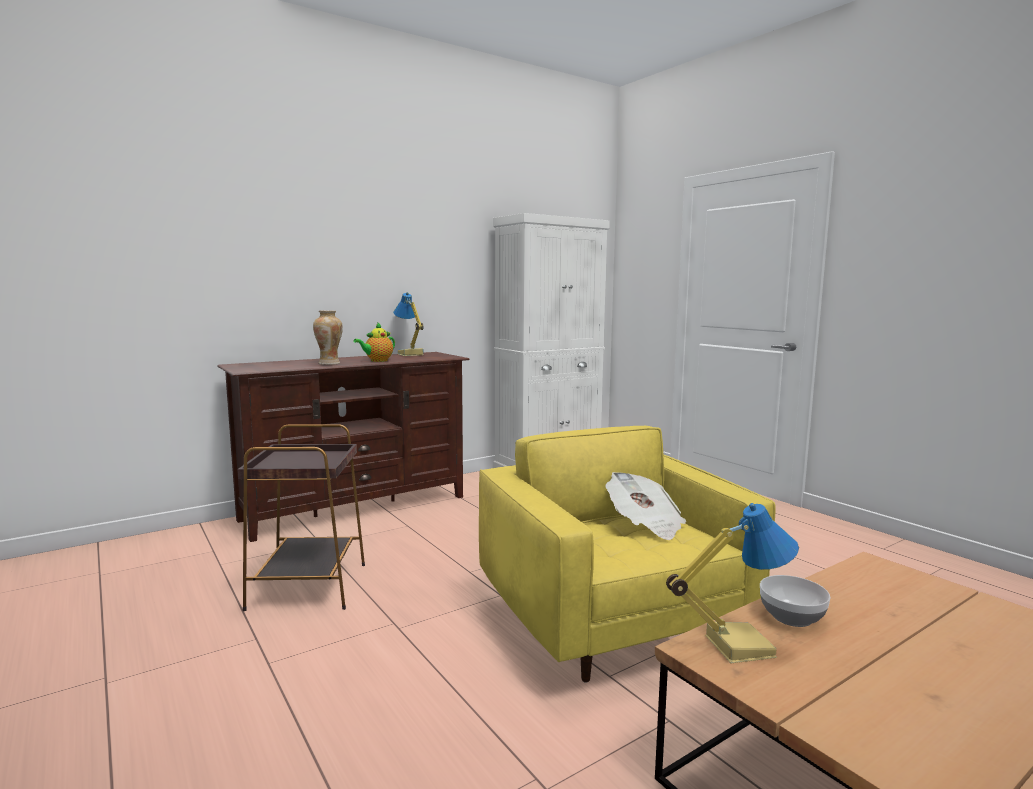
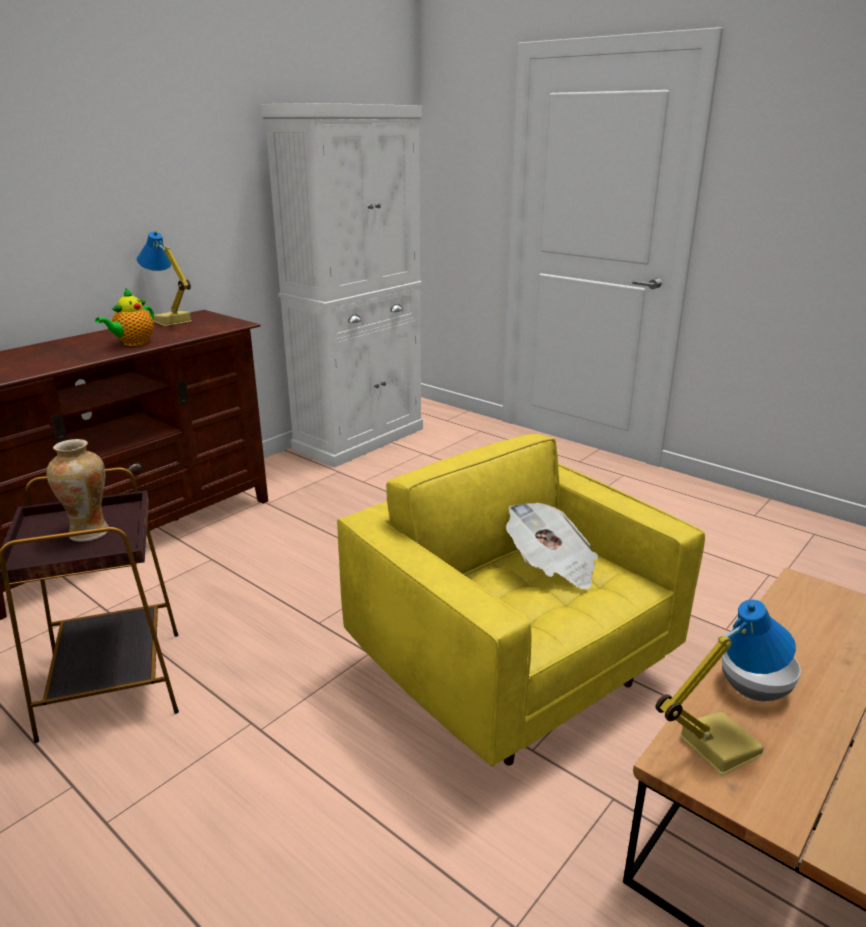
camera: 15 degrees left, 15 degrees up
vase [313,311,343,365] -> vase moved to [46,439,109,542]

